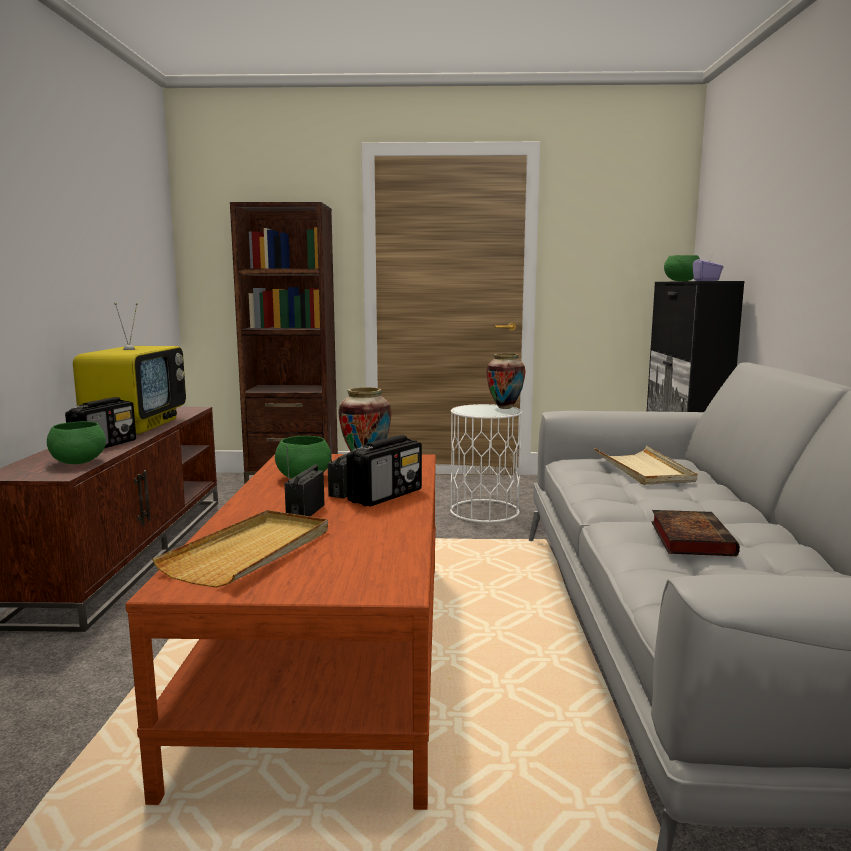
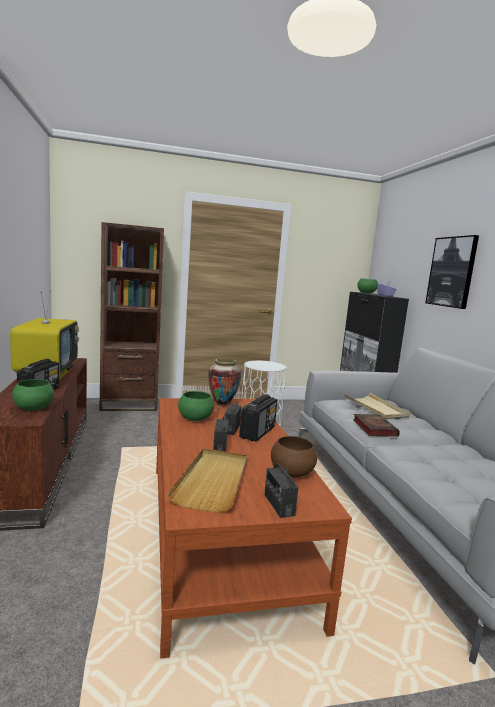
camera: 15 degrees left, 0 degrees up
vase [486,353,525,409] -> none
book [651,510,740,556] -> book moved to [353,414,400,437]
none -> radio [264,454,298,518]
none -> brown bowl [271,436,317,478]
none -> picture [425,235,479,309]

